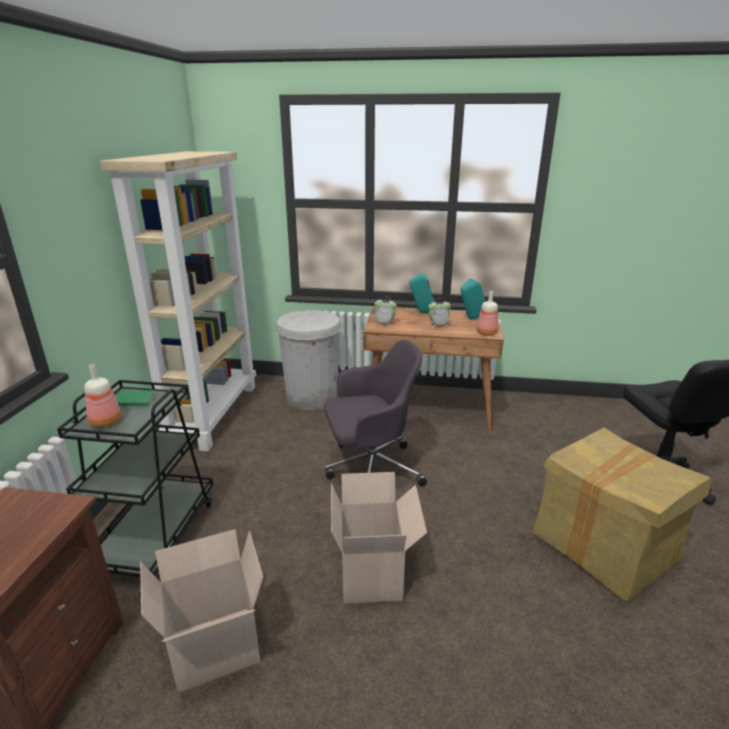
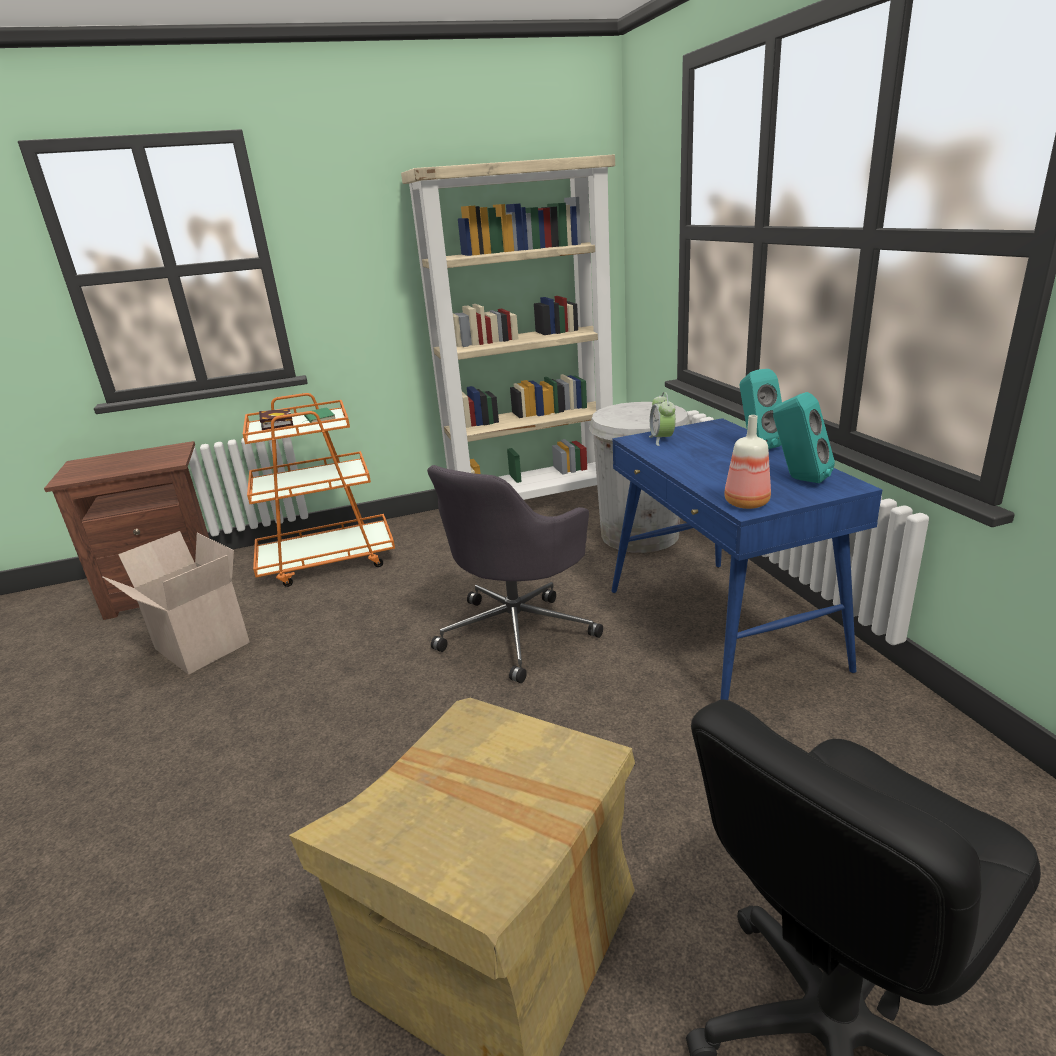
camera: 65 degrees right, 0 degrees up
black cart [57,380,213,577] -> orange cart [243,393,395,587]
bottle [84,364,121,427] -> book [259,409,293,430]
grey office chair [324,340,427,487] -> grey office chair turned 75 degrees clockwise [427,465,603,683]
cardboard box [331,472,427,604] -> none
brown desk [363,307,504,437] -> blue desk [611,418,882,700]
alarm clock [428,298,451,328] -> none

